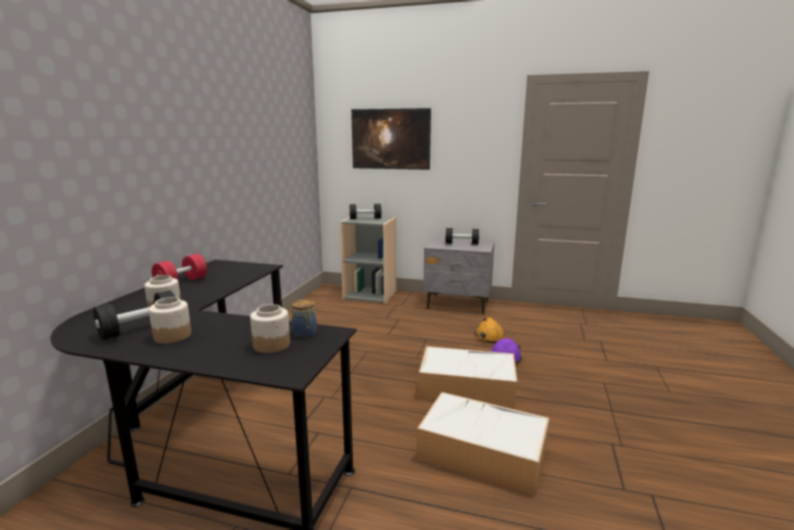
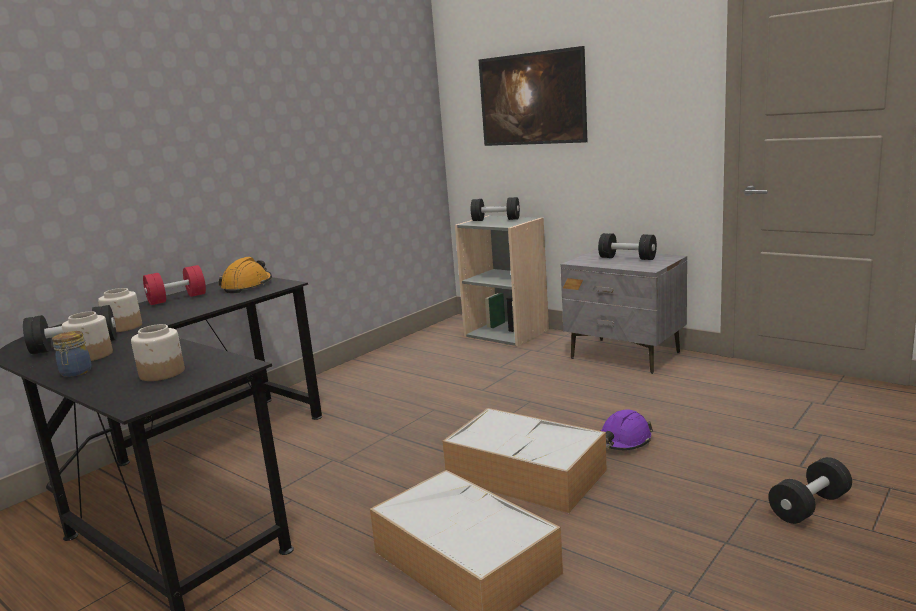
camera: 25 degrees right, 0 degrees up
jar [291,300,317,338] -> jar moved to [52,331,92,377]
orange hard hat [475,318,505,343] -> orange hard hat moved to [219,257,272,293]
none -> black dumbbell [768,457,852,524]

